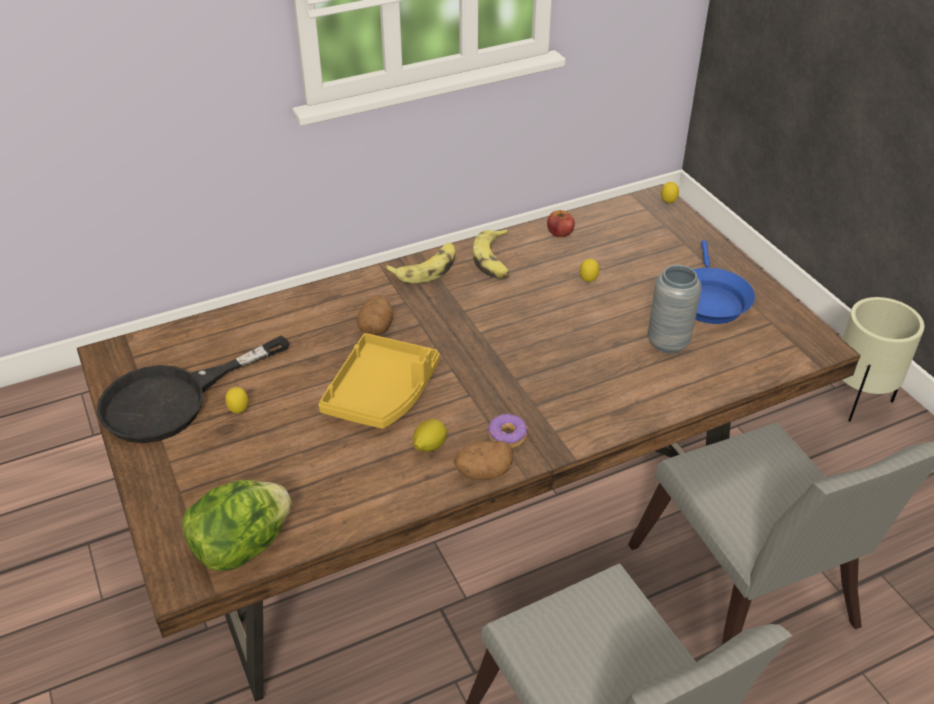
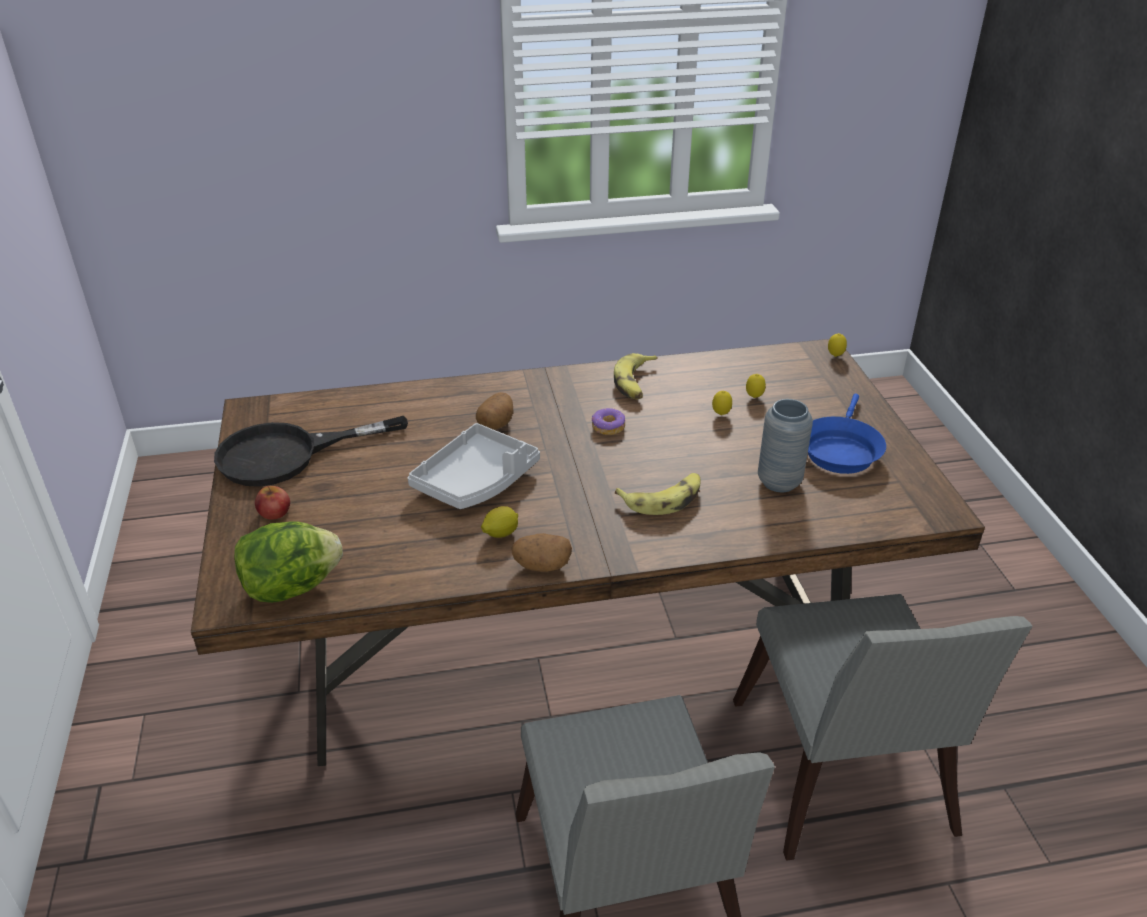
camera: 15 degrees right, 5 degrees down
lemon [225,387,249,413] -> lemon moved to [746,374,766,398]
yellow tray [319,333,440,429] -> grey tray [407,423,540,509]
banana [385,243,456,283] -> banana moved to [615,473,700,515]
donut [488,414,527,448] -> donut moved to [592,408,626,435]
apple [547,209,575,237] -> apple moved to [255,485,290,520]
beige planter [842,297,924,422] -> none

